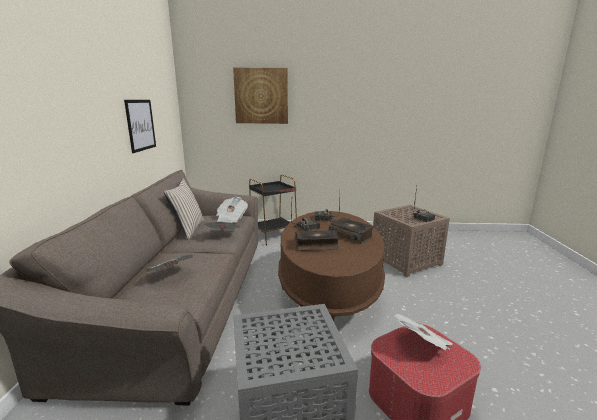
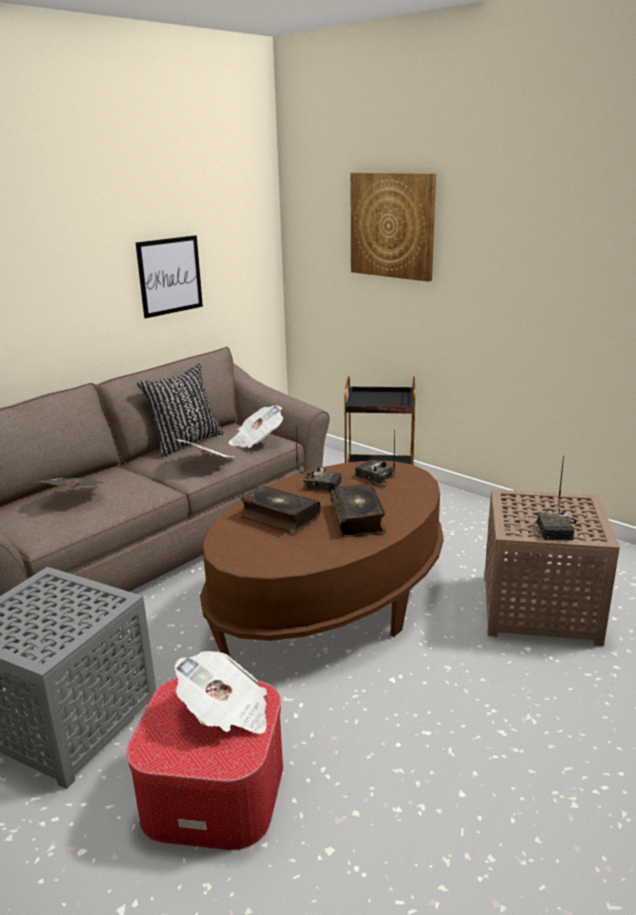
camera: 40 degrees right, 5 degrees up
beige pillow [164,178,204,240] -> black pillow [137,364,224,457]

